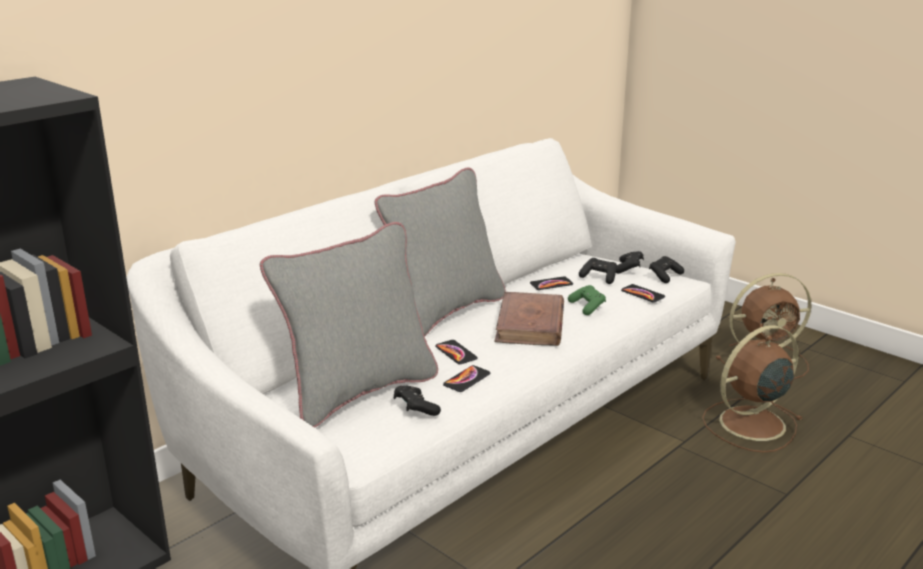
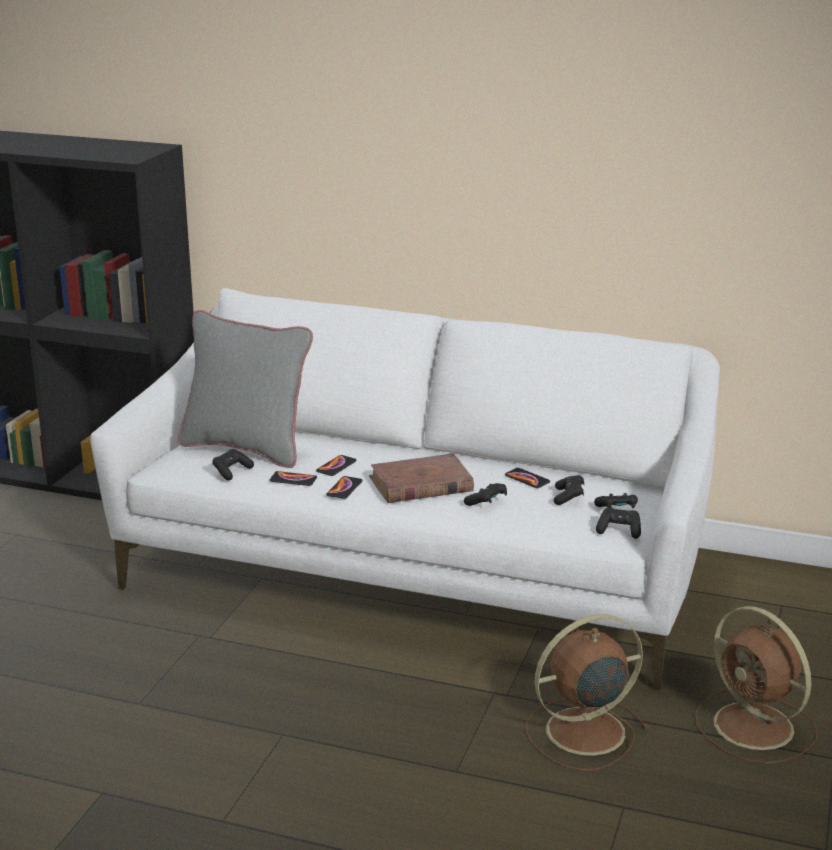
camera: 65 degrees right, 0 degrees up
grey pillow [374,167,506,337] -> none
green game controller [568,285,606,315] -> black game controller [464,483,507,506]
phone [621,284,665,302] -> phone moved to [326,476,363,499]
brown fan [702,325,802,452] -> brown fan turned 60 degrees counterclockwise [526,615,650,771]

